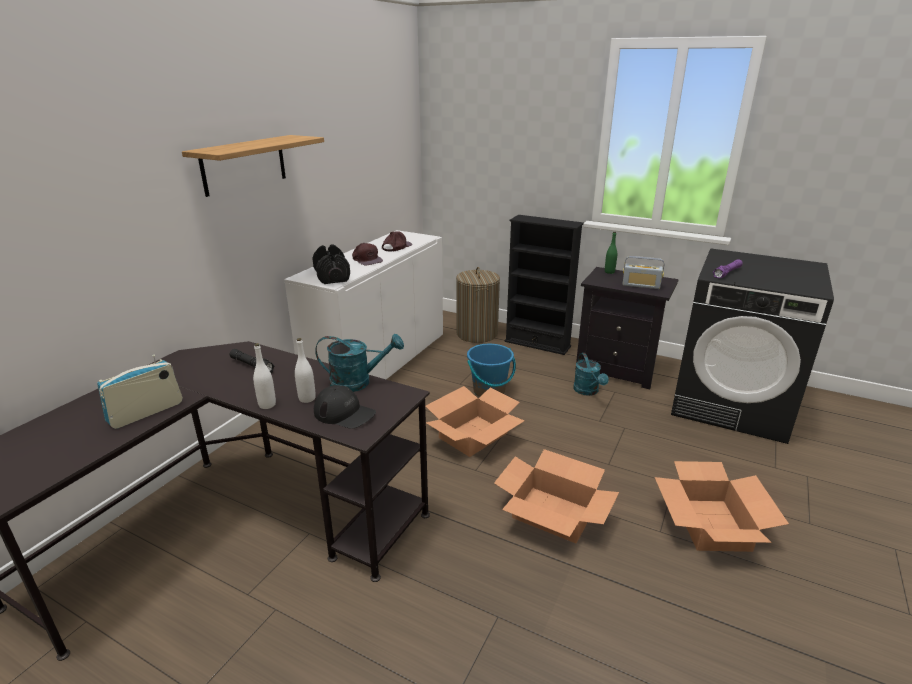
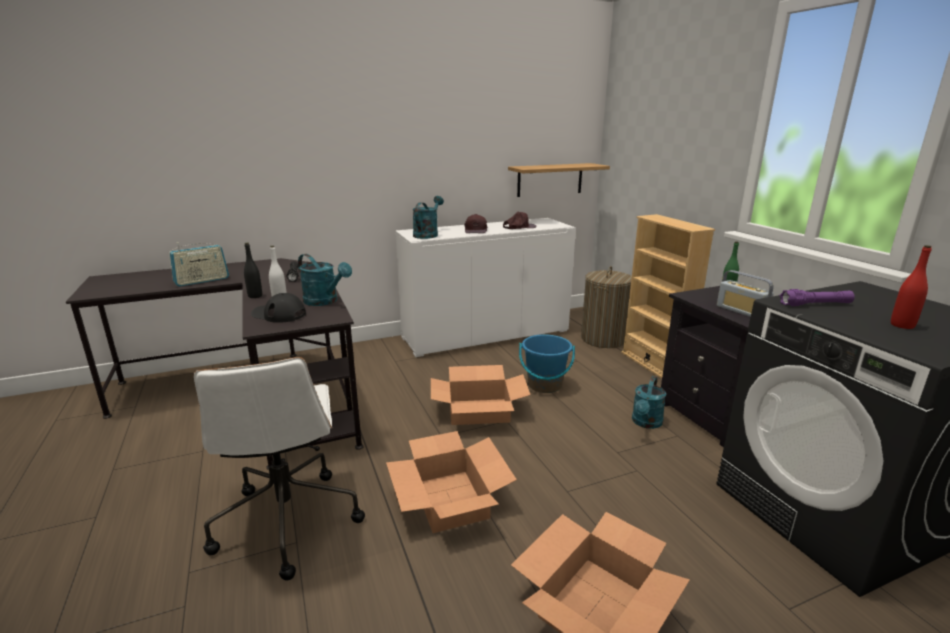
camera: 40 degrees right, 5 degrees down
radio [97,355,183,429] -> radio turned 150 degrees clockwise [169,242,229,286]
shelf [182,135,324,197] -> shelf moved to [508,163,610,197]
white bottle [253,343,276,409] -> black bottle [244,243,262,298]
black dumbbell [312,244,350,284] -> turquoise watering can [413,196,444,239]
black cap [314,385,376,429] -> black cap turned 135 degrees clockwise [251,293,306,323]
black bookcase [504,215,584,355] -> beige bookcase [621,214,715,379]
none -> white office chair [194,357,365,581]
none -> red bottle [891,245,932,329]

